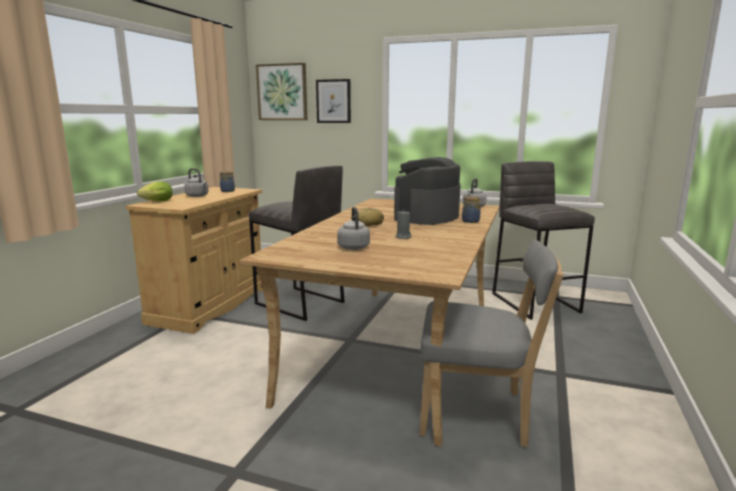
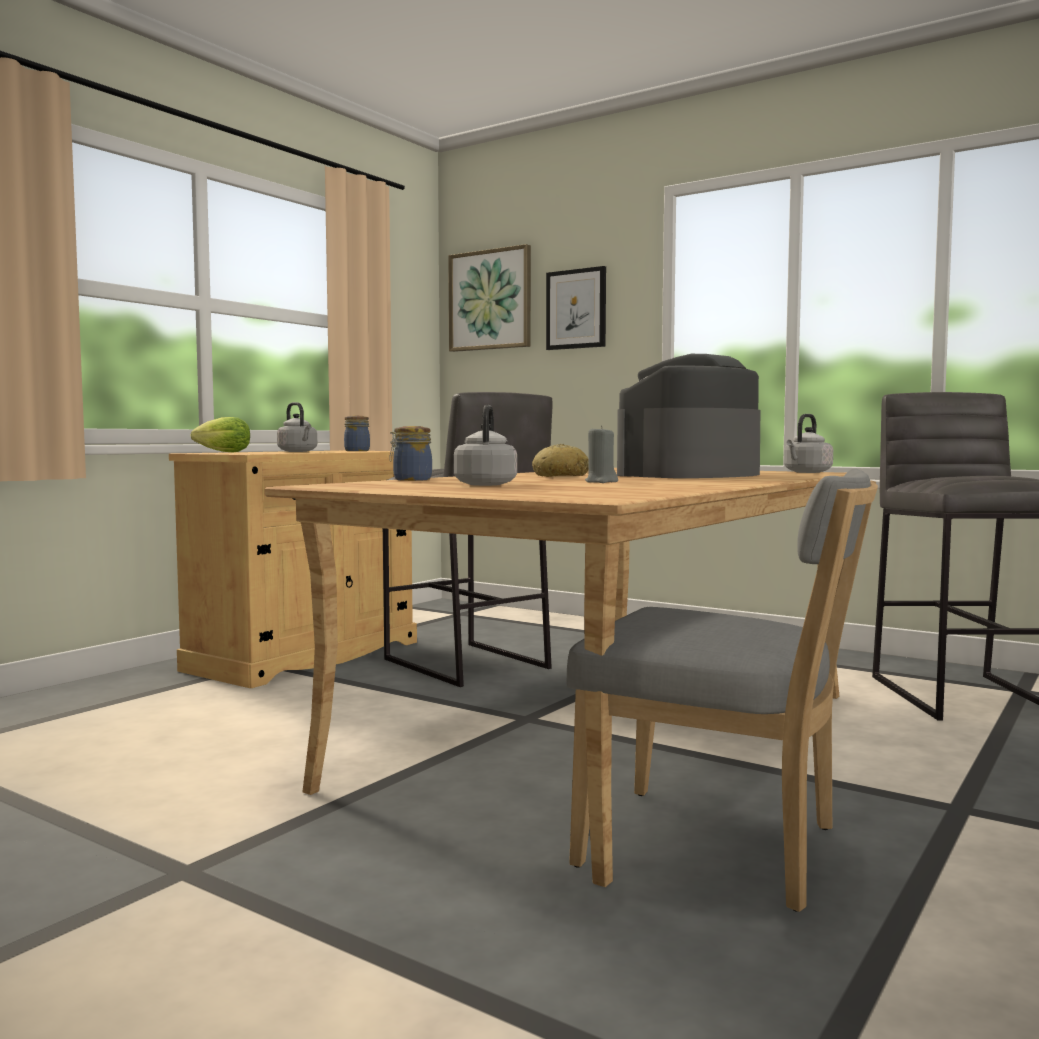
camera: 15 degrees right, 10 degrees down
jar [462,196,481,223] -> jar moved to [389,426,432,481]

